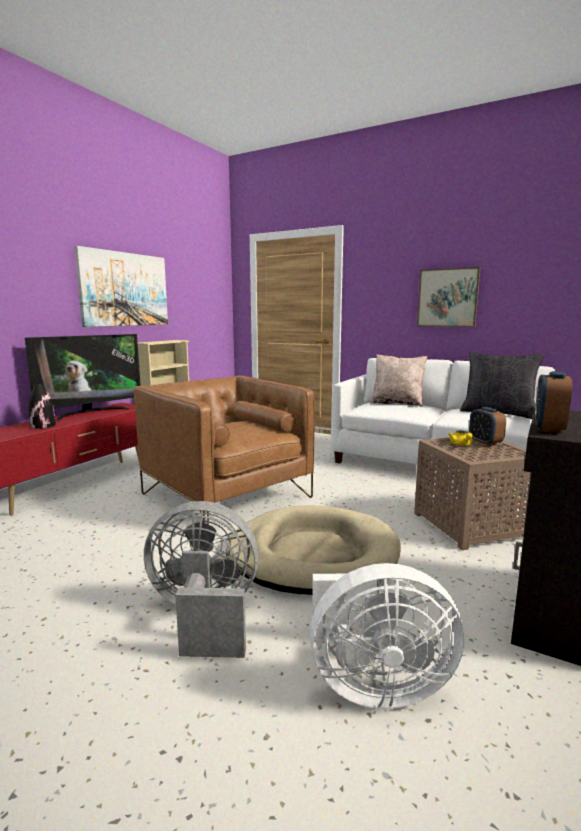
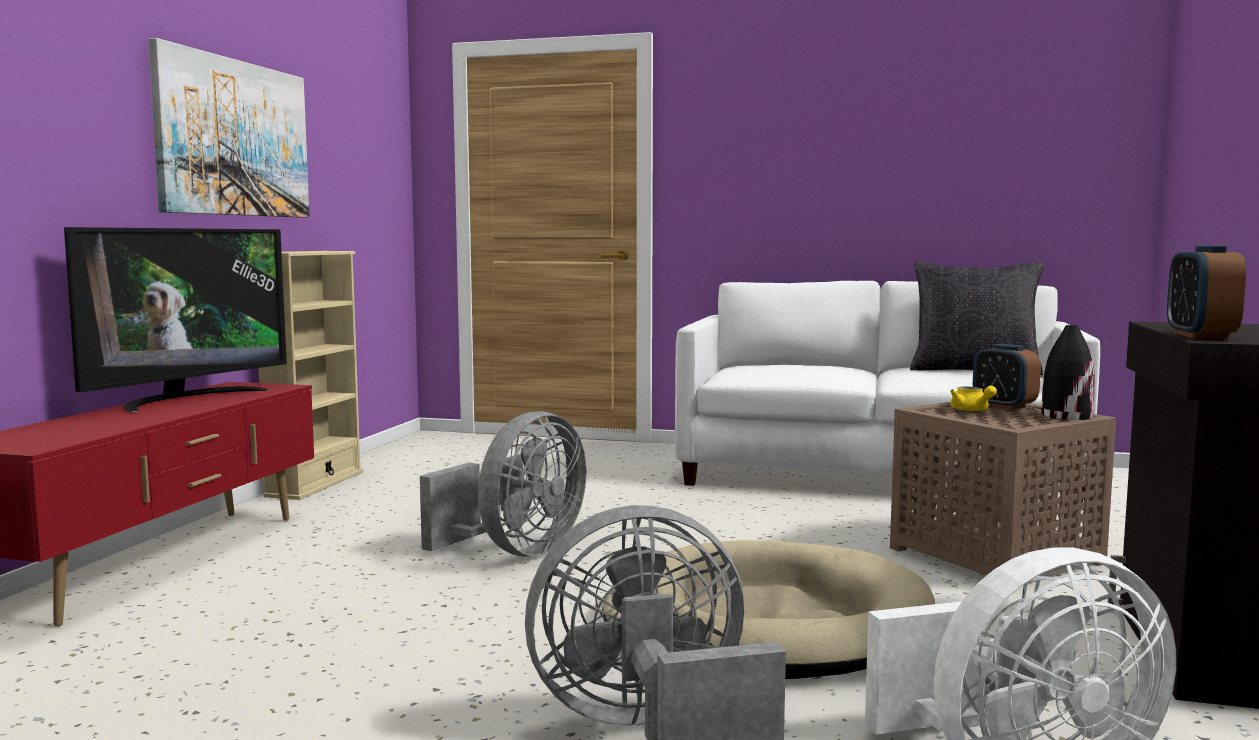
camera: 15 degrees left, 5 degrees down
black vase [28,383,56,429] -> black vase moved to [1041,325,1094,420]
brown armchair [134,375,315,524] -> grey fan [420,411,586,556]
beige pillow [371,355,427,407] -> none
picture [417,267,480,327] -> none

